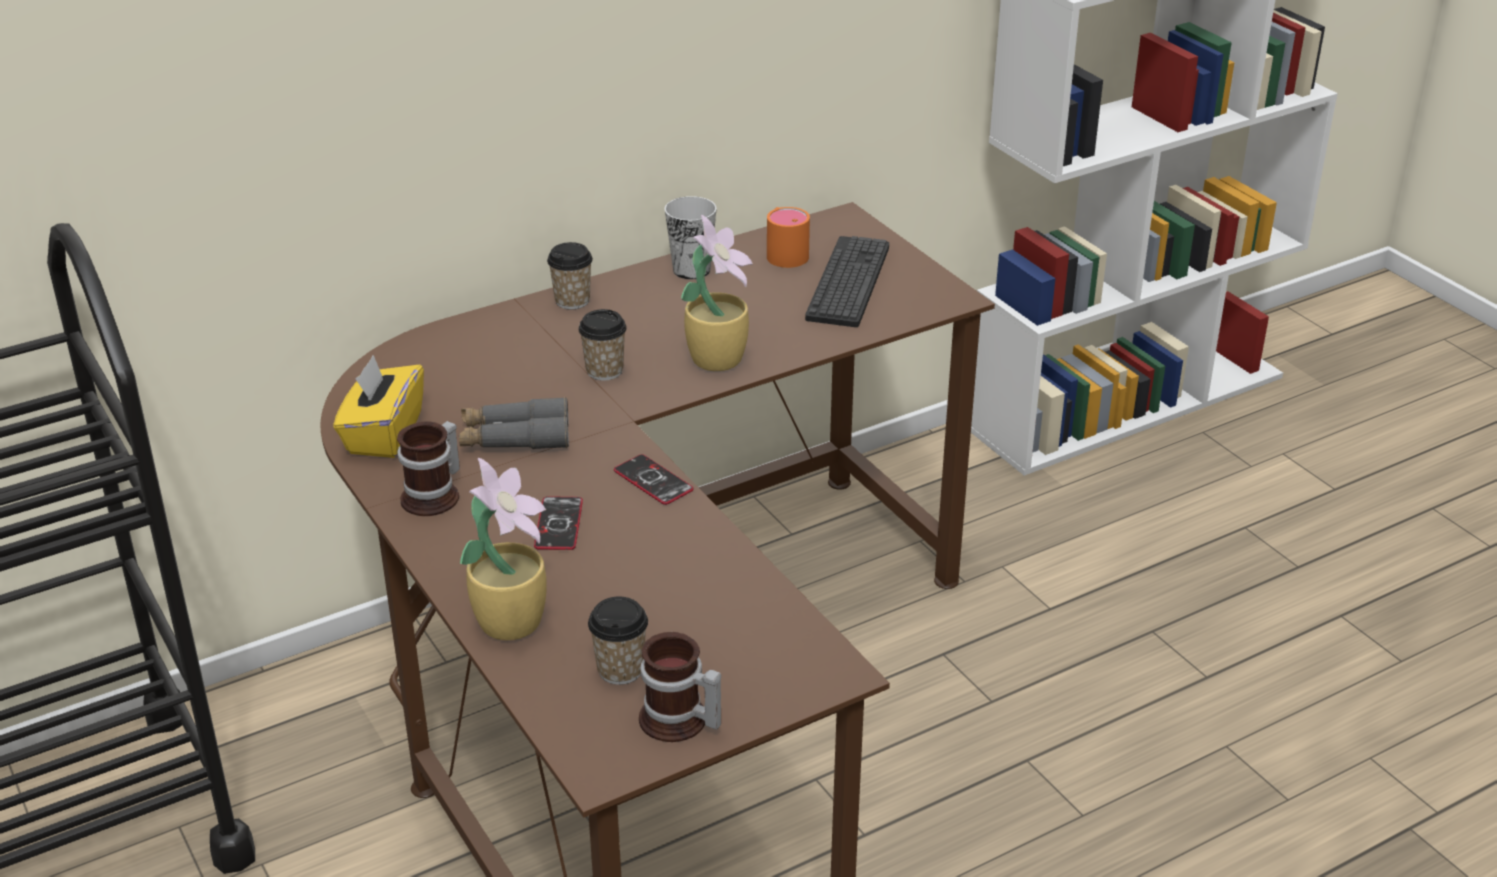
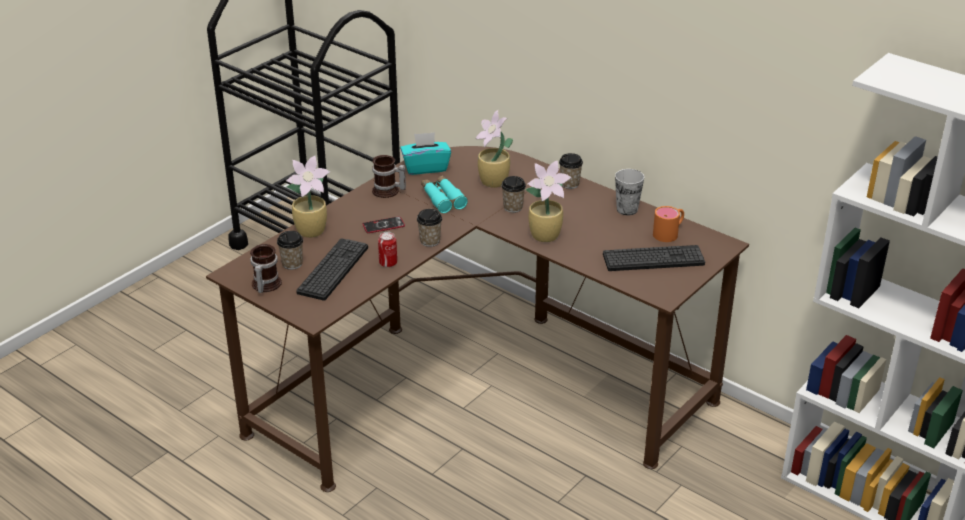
camera: 70 degrees right, 0 degrees up
yellow tissue box [333,355,424,458] -> turquoise tissue box [400,132,451,175]
grey binoculars [459,397,569,449] -> turquoise binoculars [421,175,468,213]
phone [614,454,694,505] -> cup [417,209,442,247]
none -> keyboard [296,239,368,301]
none -> can [378,232,397,267]
none -> potted plant [475,110,513,188]

